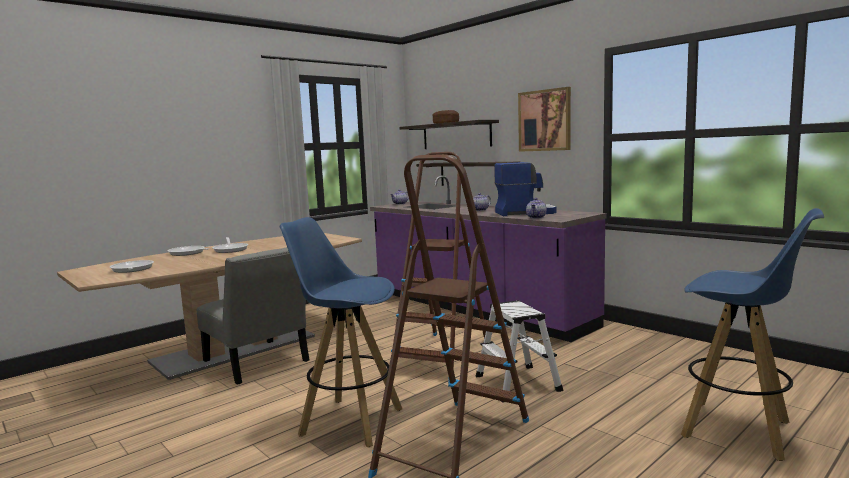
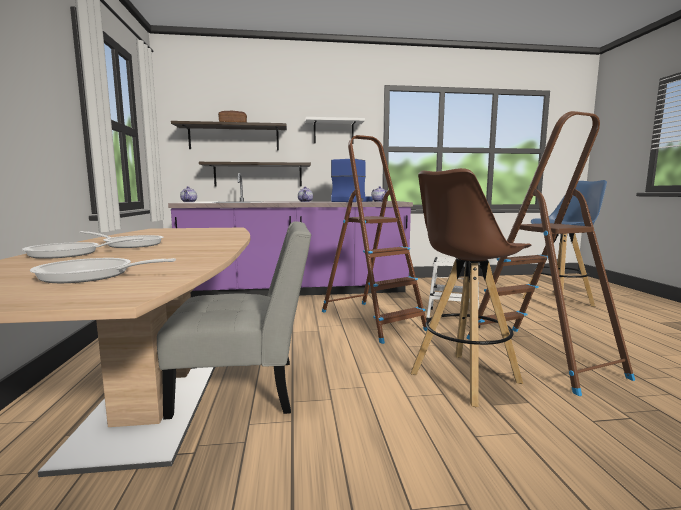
camera: 55 degrees left, 0 degrees up
blue stool [280,217,403,447] -> brown stool [411,168,531,407]
picture [518,87,571,152] -> white shelf [305,117,365,144]

